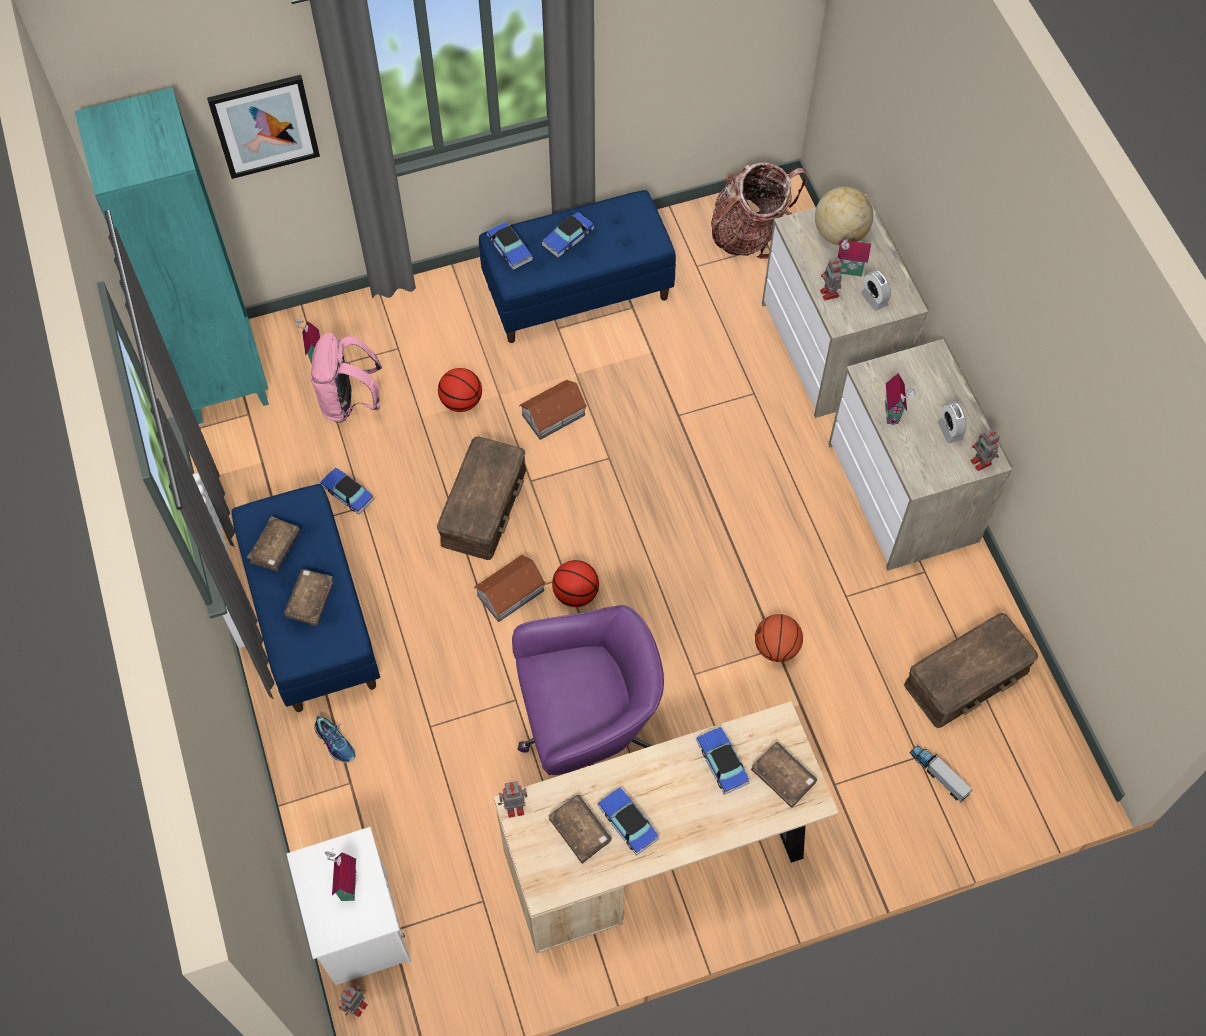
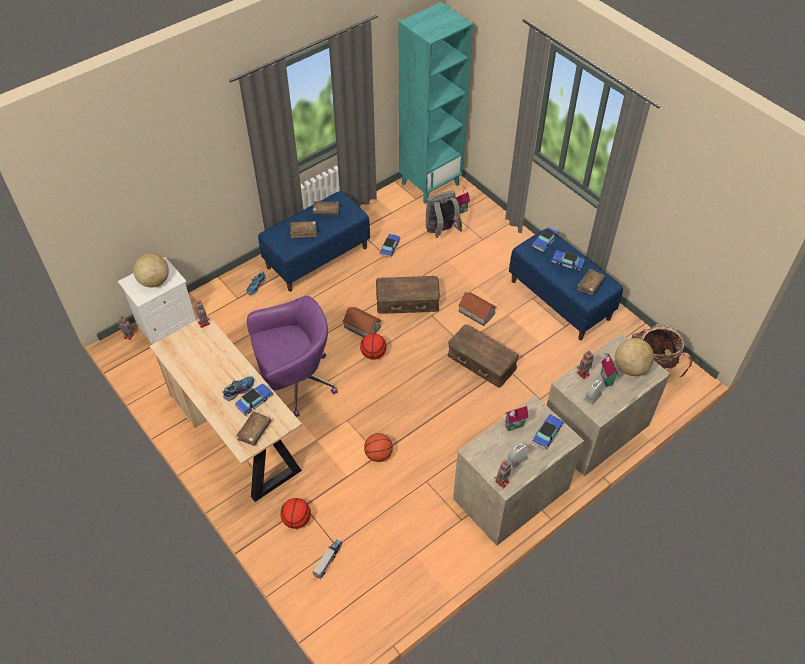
camera: 70 degrees right, 10 degrees down
picture [207,75,320,179] -> none
pink backpack [309,333,382,423] -> grey backpack [426,191,463,238]
toy house [325,848,356,901] -> globe [133,253,169,288]
basketball [438,368,482,412] -> basketball moved to [280,498,311,529]
purple office chair [512,605,664,775] -> purple office chair turned 75 degrees counterclockwise [247,296,338,417]
brown book [548,795,612,864] -> brown book moved to [577,269,606,295]
toy car [597,787,659,856] -> toy car moved to [532,414,564,450]
brown storage box [904,613,1038,728] -> brown storage box moved to [447,324,519,388]
none -> shoe [222,376,254,401]

